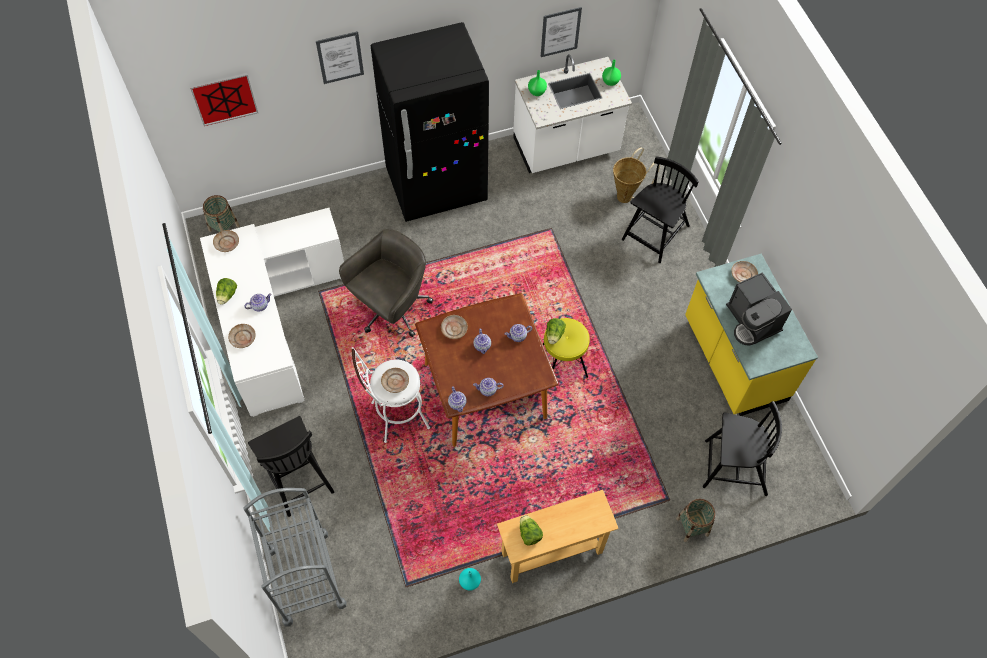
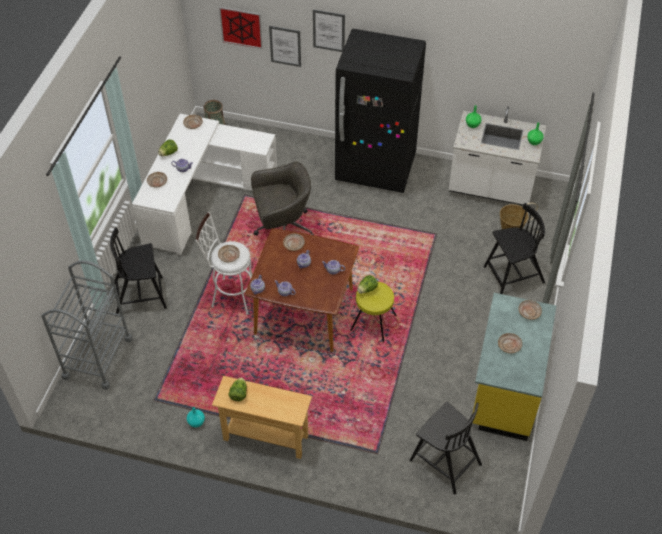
camera: 35 degrees right, 10 degrees down
black chair [248,416,334,517] -> black chair turned 75 degrees clockwise [110,227,167,314]
picture [541,7,582,57] -> picture moved to [269,26,301,67]
basket [676,499,715,542] -> none
coffee machine [726,272,792,345] -> beige plate [498,333,522,353]

